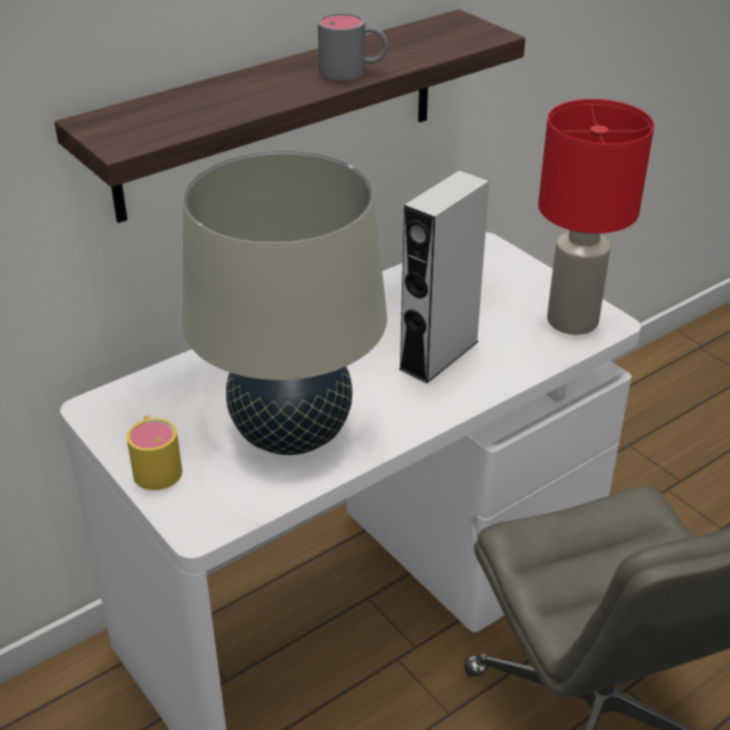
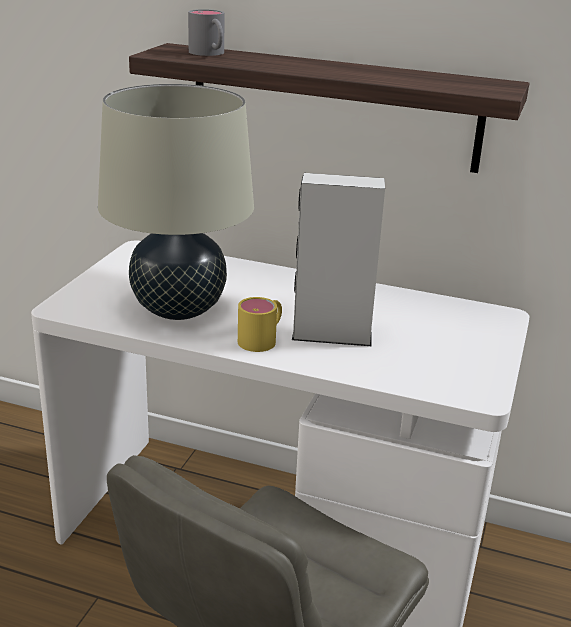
camera: 55 degrees right, 10 degrees down
yellow mug [127,415,182,490] -> yellow mug moved to [238,297,282,352]
grey mug [318,13,389,81] -> grey mug moved to [188,9,225,56]
red table lamp [538,99,654,335] -> none

